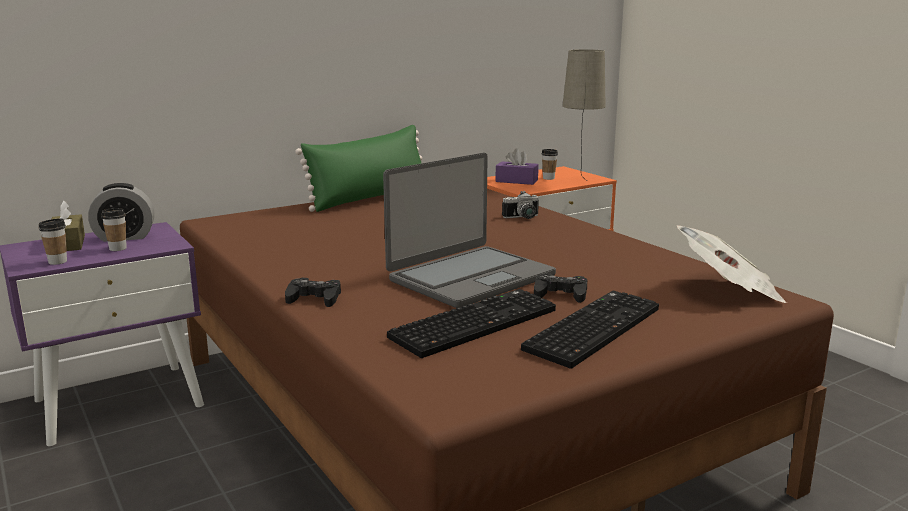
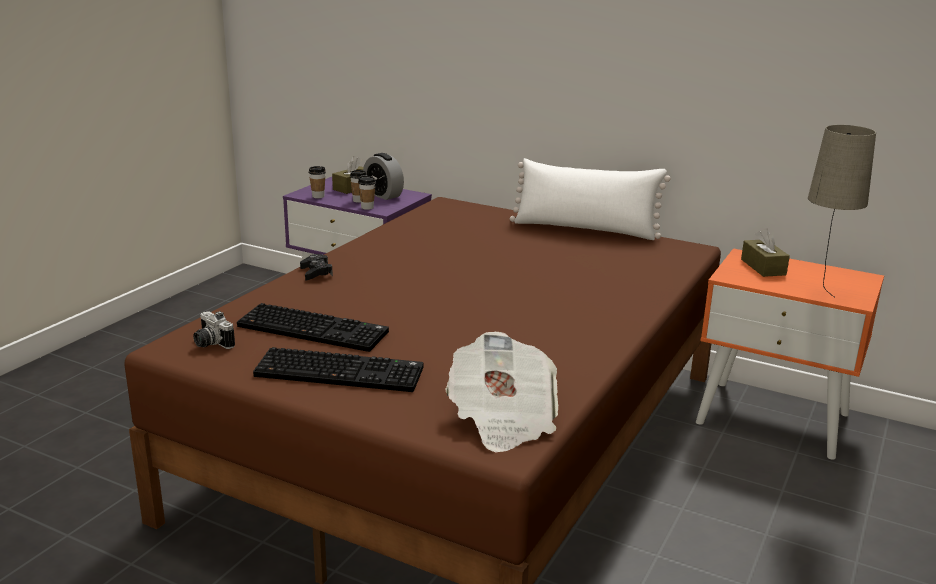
camera: 60 degrees right, 5 degrees up
green pillow [295,125,422,212] -> white pillow [510,158,671,240]
laptop [383,153,556,308] -> none
purple tissue box [495,148,539,185] -> brown tissue box [741,228,790,277]
camera [502,191,539,219] -> camera moved to [193,311,235,349]
black game controller [534,273,587,303] -> none
cup [541,149,558,180] -> cup moved to [358,176,376,210]

